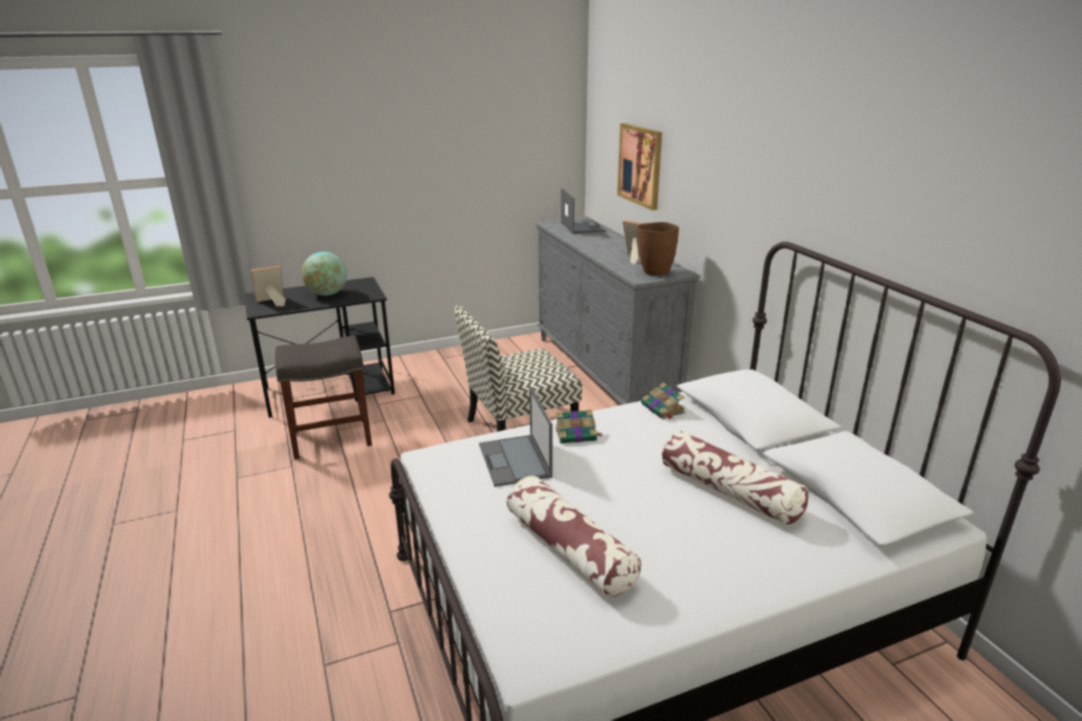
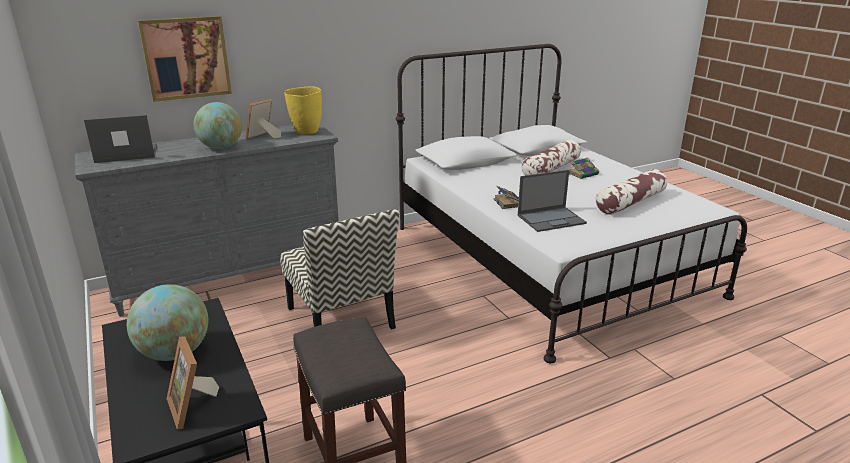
camera: 95 degrees left, 0 degrees up
brown vase [638,222,679,276] -> yellow vase [284,86,322,135]
book [641,382,685,419] -> book moved to [569,158,599,179]
none -> globe [193,102,242,149]

